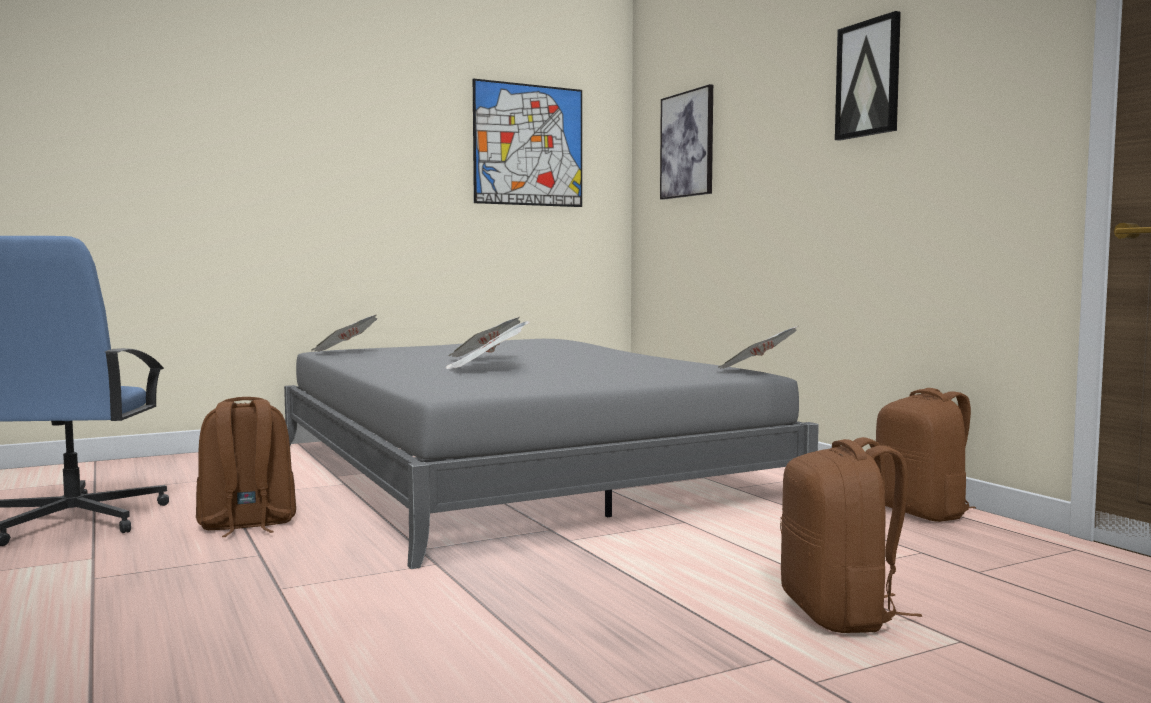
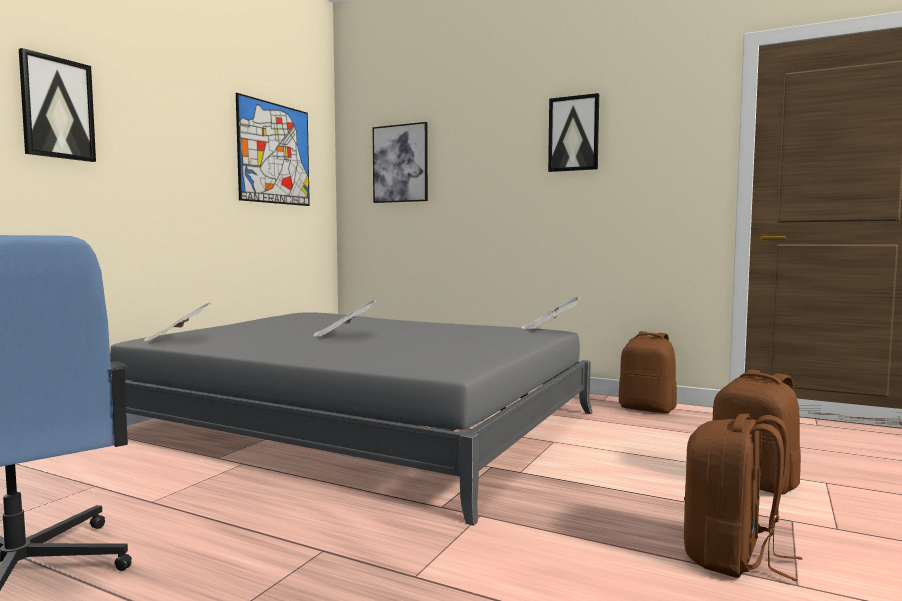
camera: 35 degrees left, 0 degrees up
brown backpack [196,397,296,537] -> brown backpack moved to [684,414,802,582]
newspaper [445,321,530,369] -> none
none -> picture [19,48,96,162]

